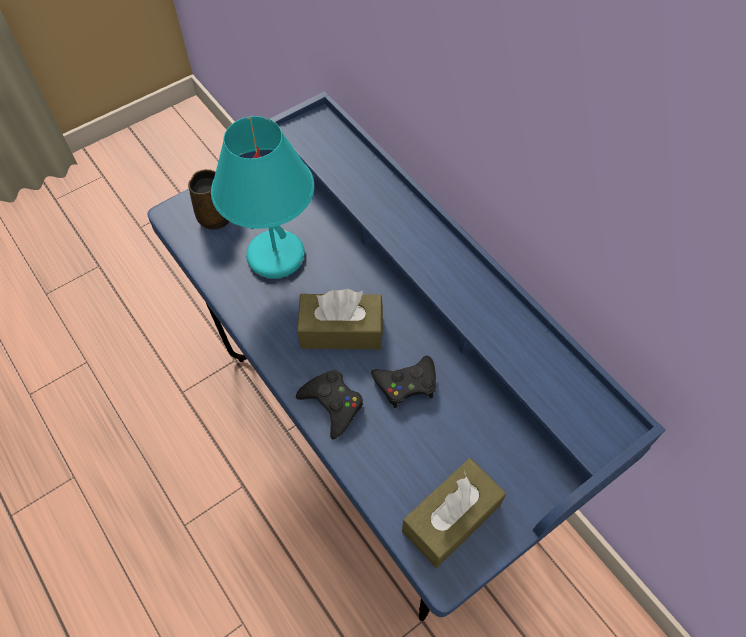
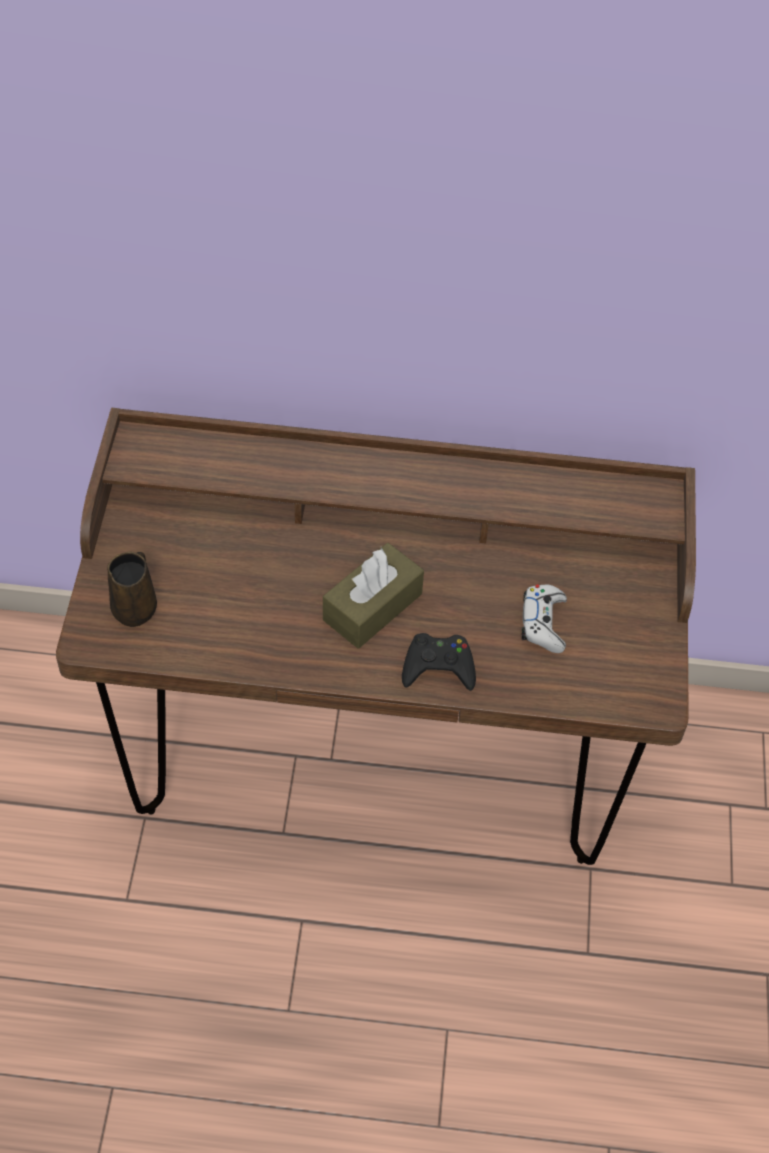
camera: 50 degrees left, 5 degrees down
blue desk [147,91,665,621] -> brown desk [56,408,696,865]
turquoise table lamp [211,116,314,279] -> none
black game controller [371,356,436,408] -> none
brown tissue box [402,458,506,568] -> none
none -> white game controller [522,584,567,653]

